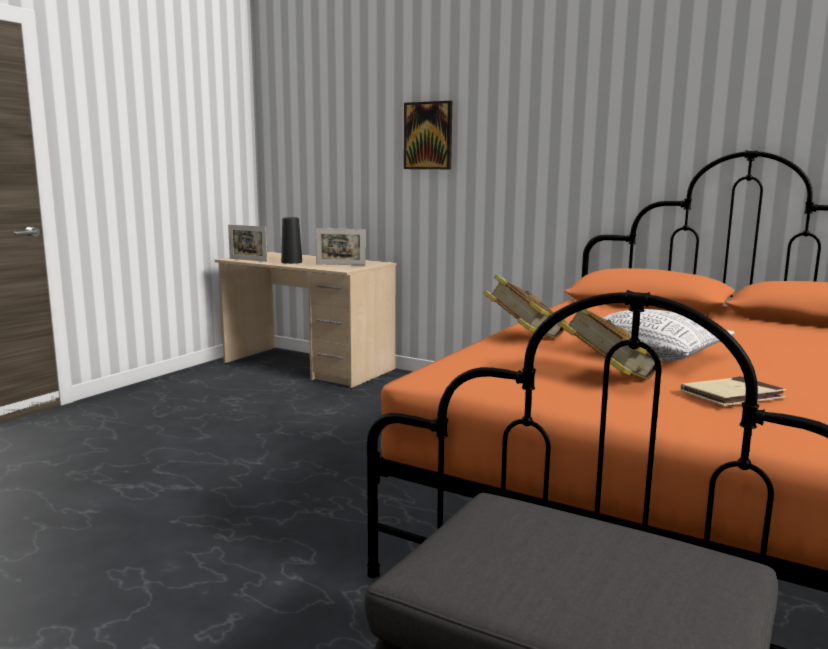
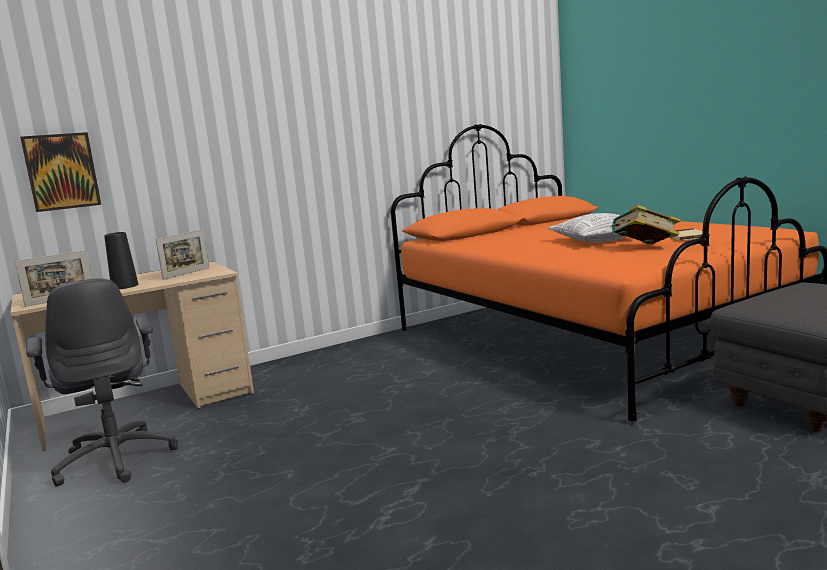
camera: 60 degrees left, 0 degrees up
picture [404,101,452,169] -> picture moved to [20,132,101,212]
book [483,274,567,339] -> none
none -> grey office chair [26,278,178,487]

